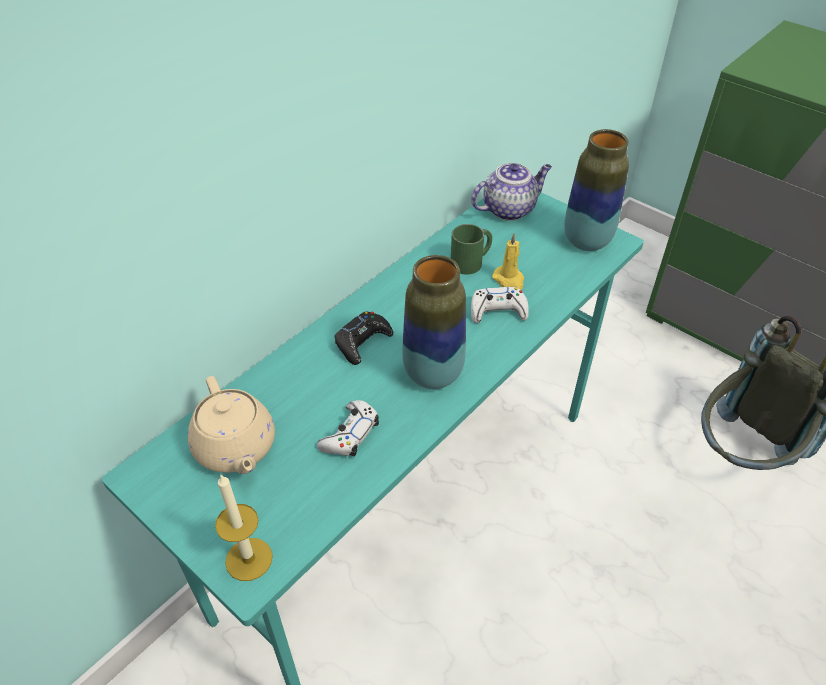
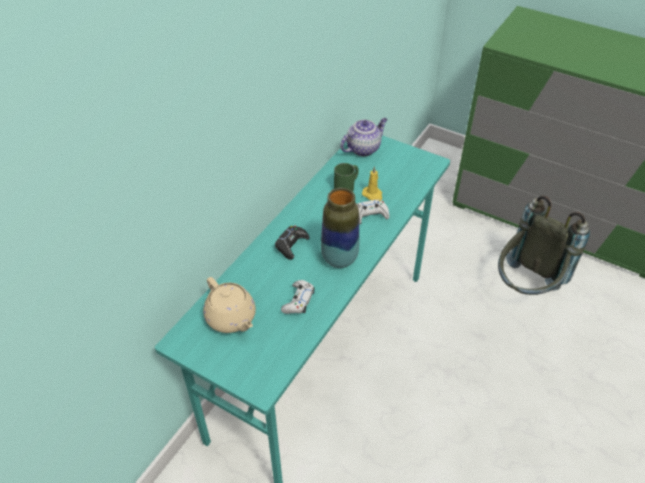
camera: 10 degrees left, 0 degrees up
candle [215,475,273,581] -> none
vase [564,129,629,251] -> none

